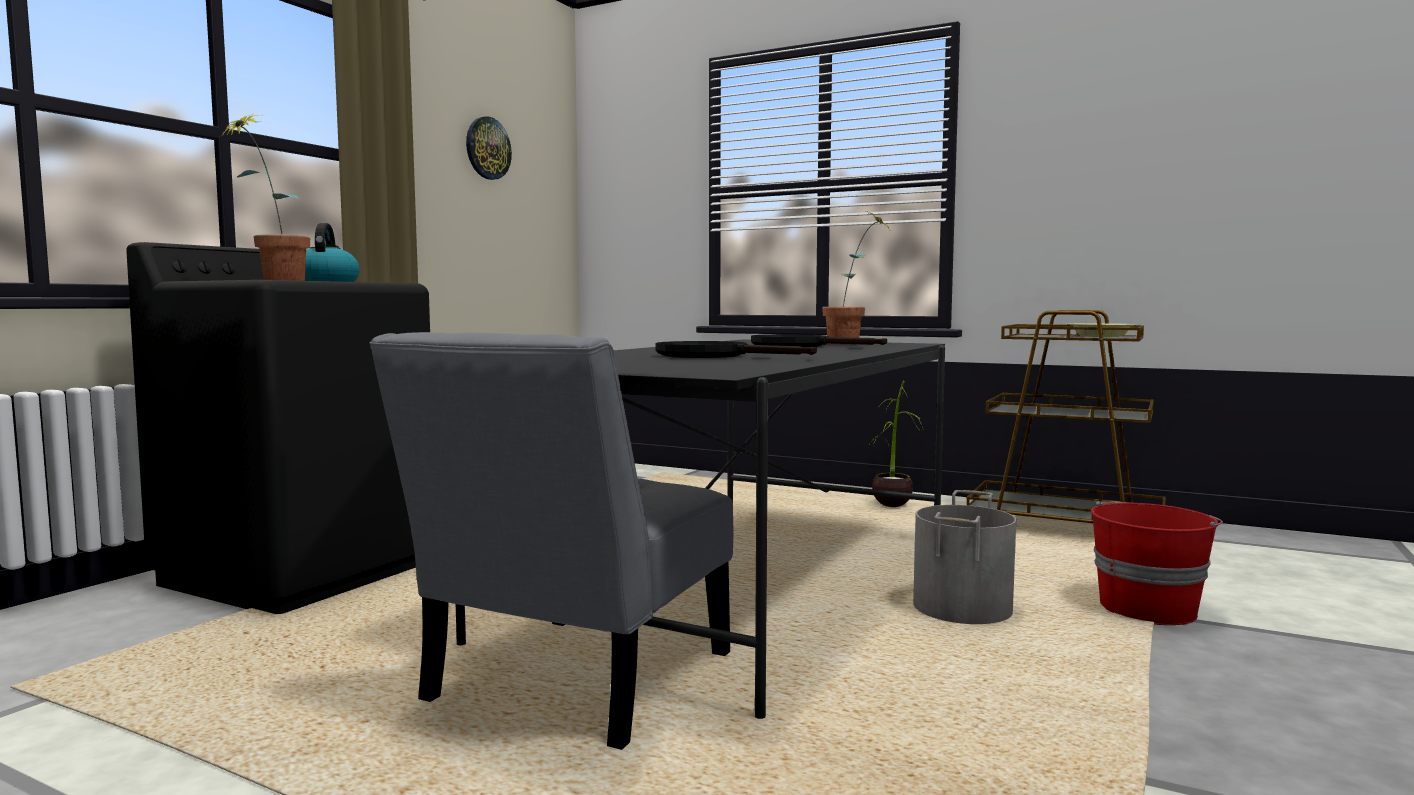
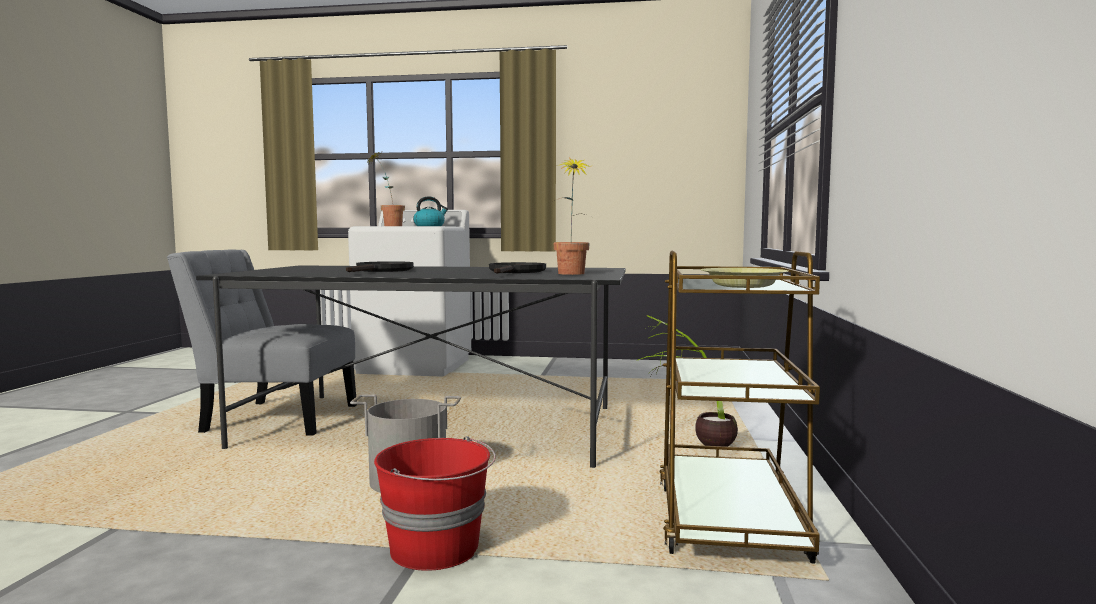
camera: 70 degrees right, 0 degrees up
black washing machine [126,242,430,614] -> white washing machine [348,210,471,376]
wall clock [466,117,512,180] -> none

